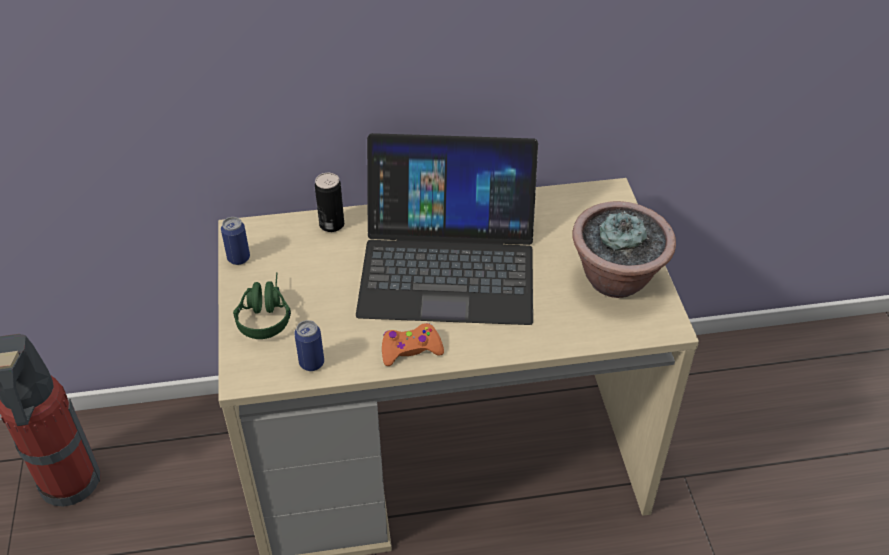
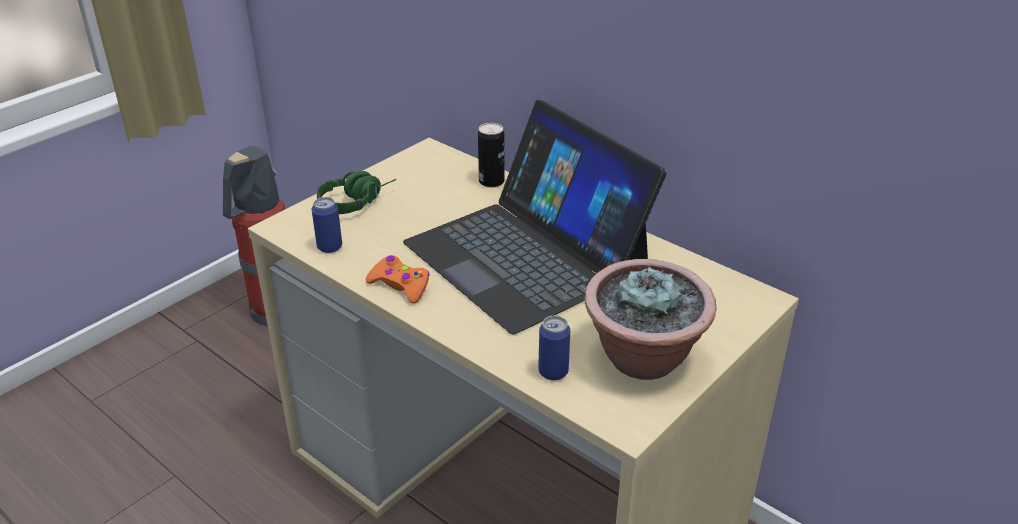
camera: 50 degrees right, 10 degrees down
can [221,217,250,265] -> can moved to [538,316,570,381]

